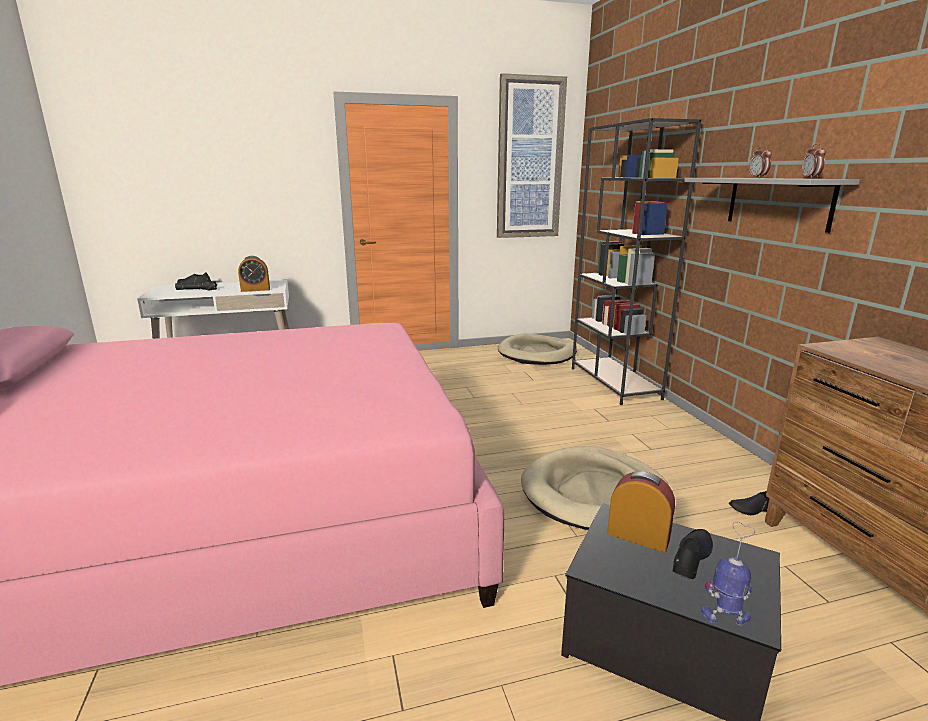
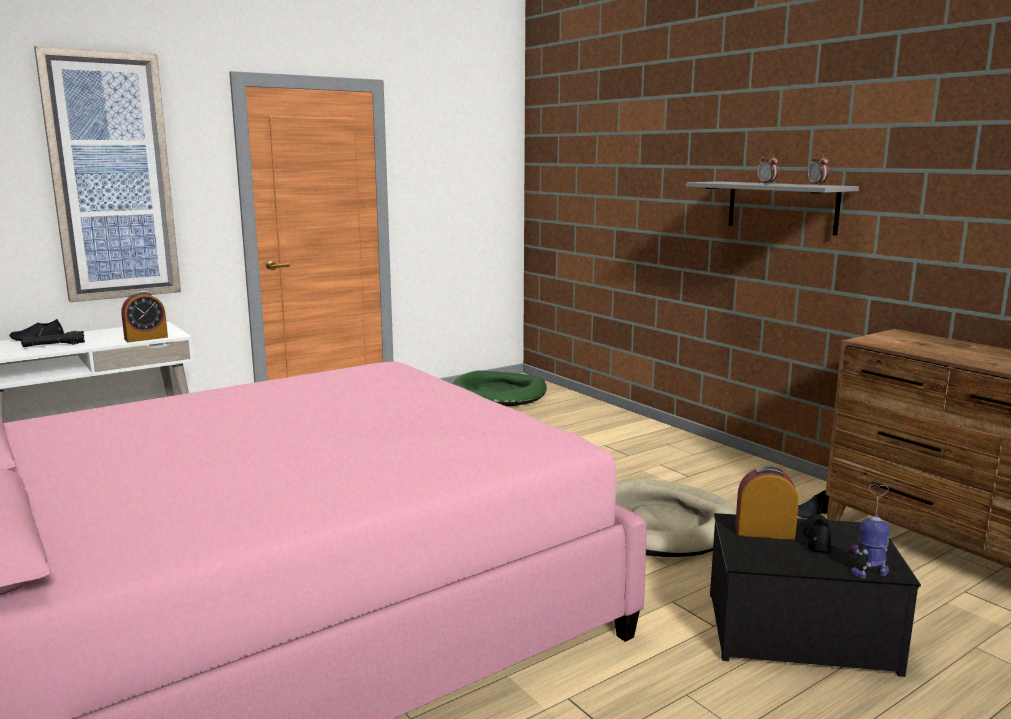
camera: 20 degrees left, 5 degrees down
picture [497,73,567,238] -> picture moved to [34,46,181,302]
beige dog bed [498,333,577,365] -> green dog bed [452,370,547,406]
bookcase [572,118,701,405] -> none

